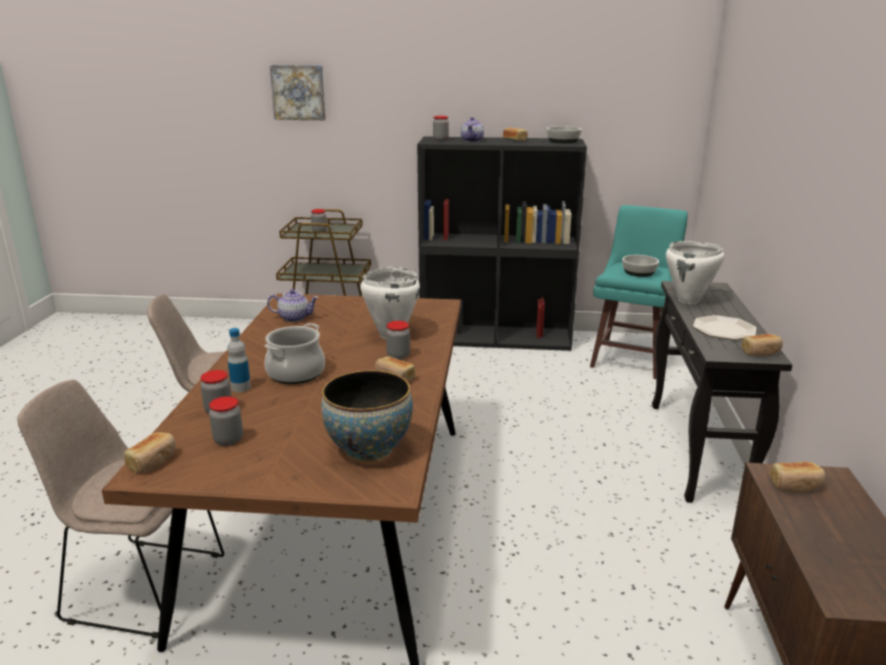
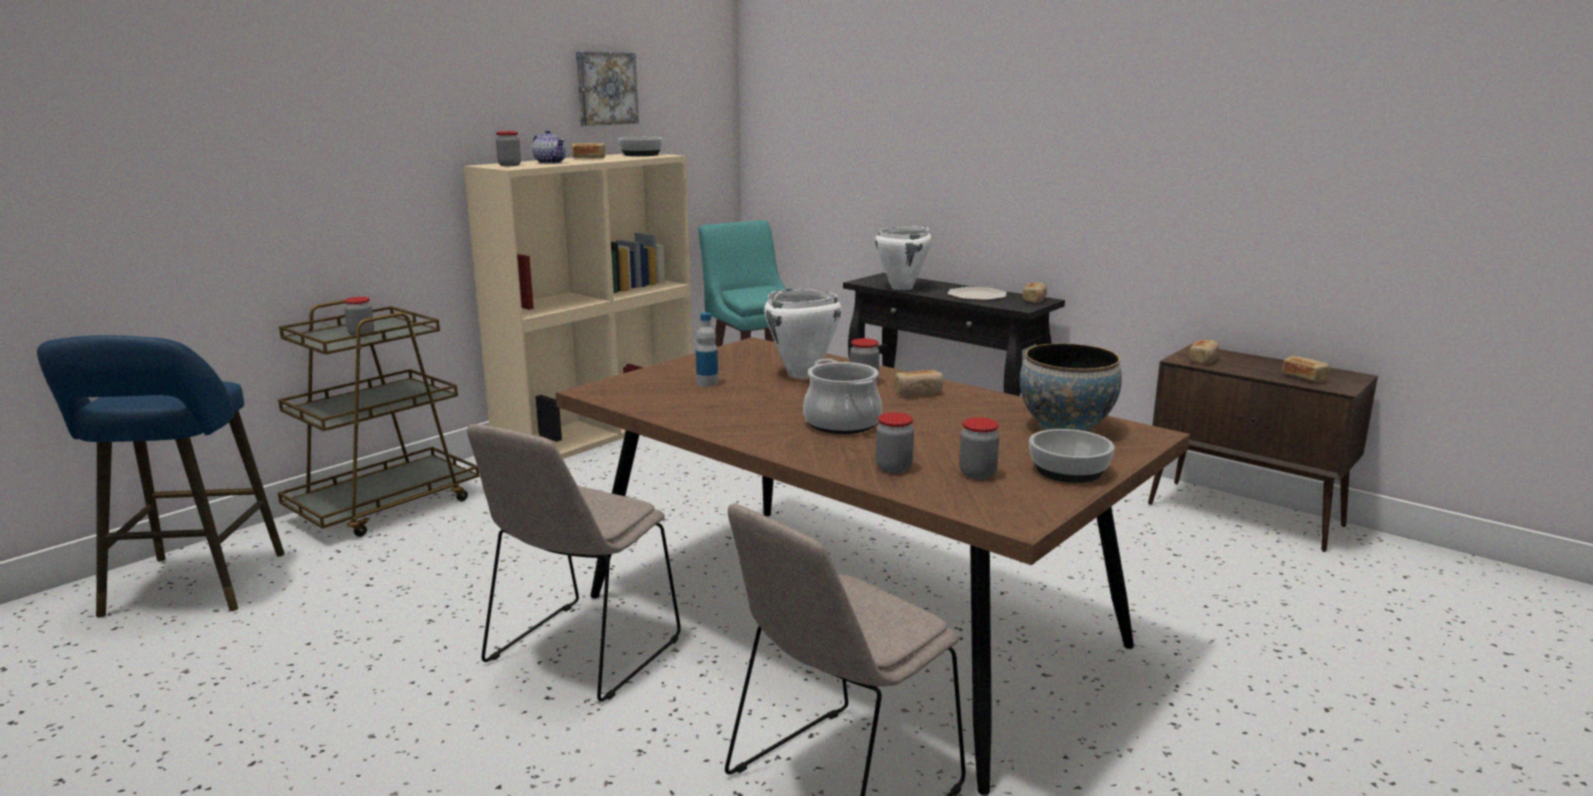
camera: 55 degrees left, 5 degrees down
bread [124,432,176,473] -> bread moved to [1282,356,1330,382]
bottle [227,328,251,392] -> bottle moved to [696,312,718,386]
teapot [267,289,319,322] -> none
picture [270,65,326,120] -> picture moved to [576,52,639,126]
black bookcase [417,137,587,351] -> beige bookcase [464,154,693,459]
bowl [622,255,659,277] -> bowl moved to [1029,429,1115,483]
none -> blue stool [37,335,285,618]

